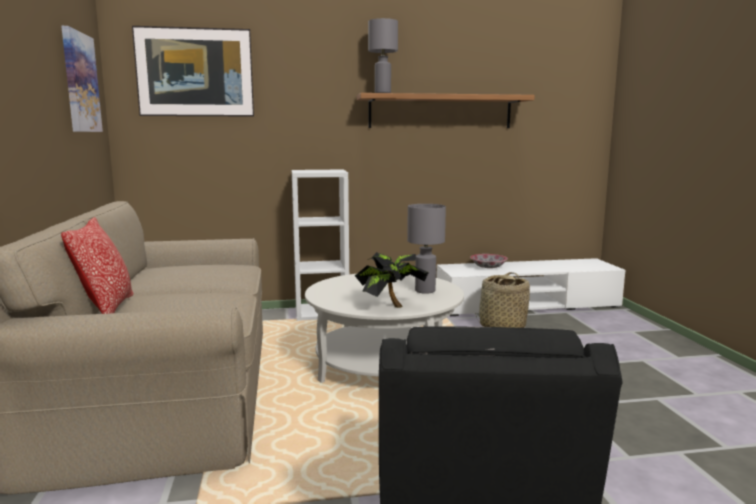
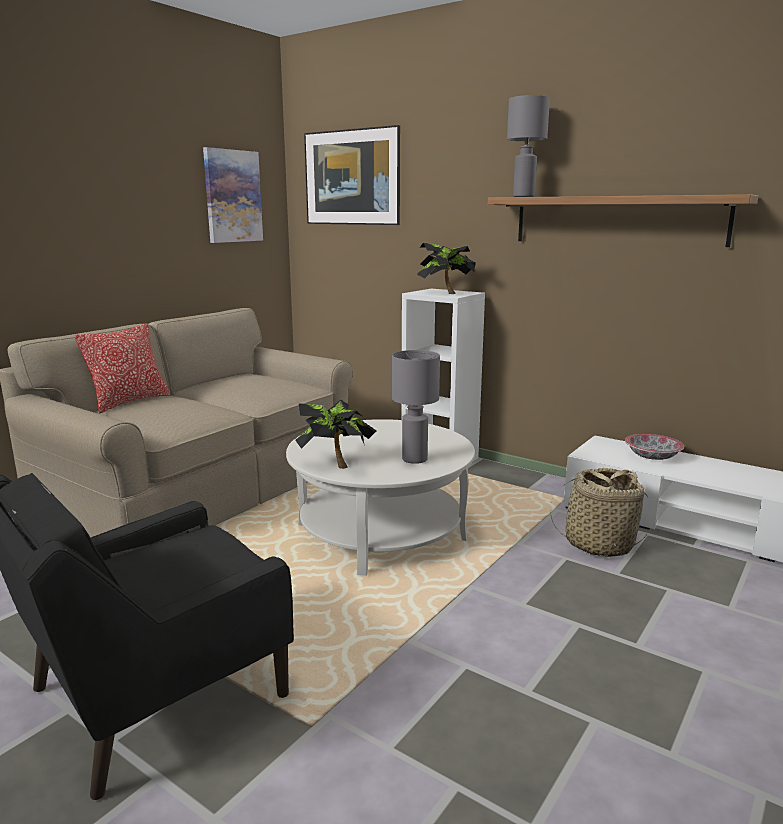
camera: 45 degrees right, 5 degrees up
none -> potted plant [418,243,476,294]

